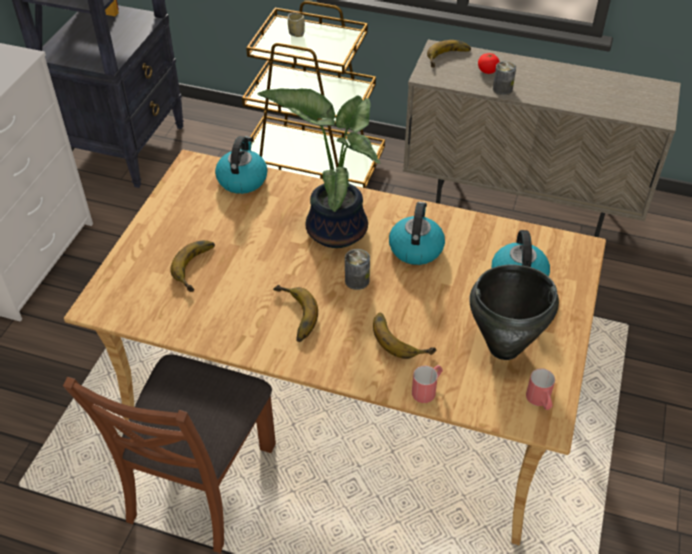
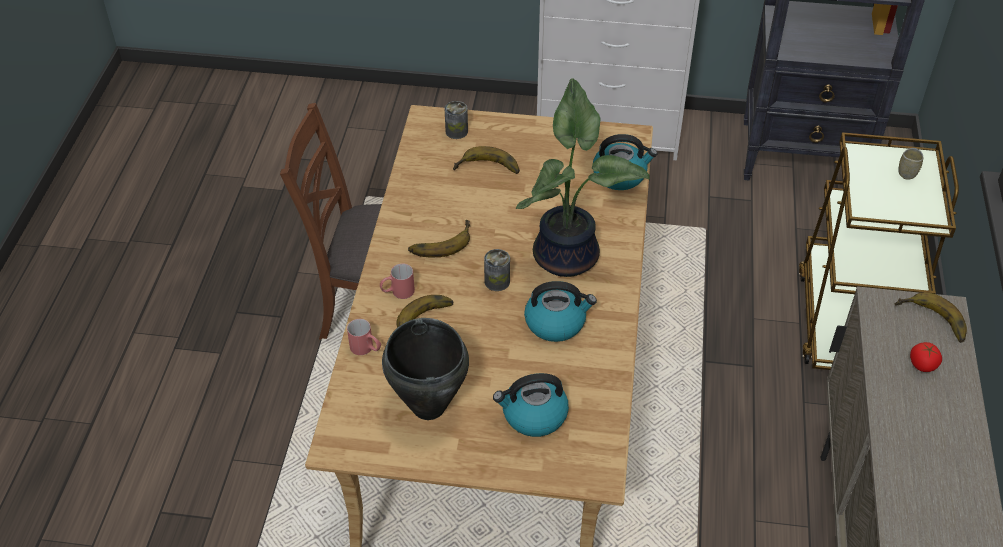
camera: 80 degrees right, 0 degrees up
can [493,61,516,95] -> can moved to [445,101,468,139]
red mug [526,368,555,410] -> red mug moved to [380,263,415,299]

